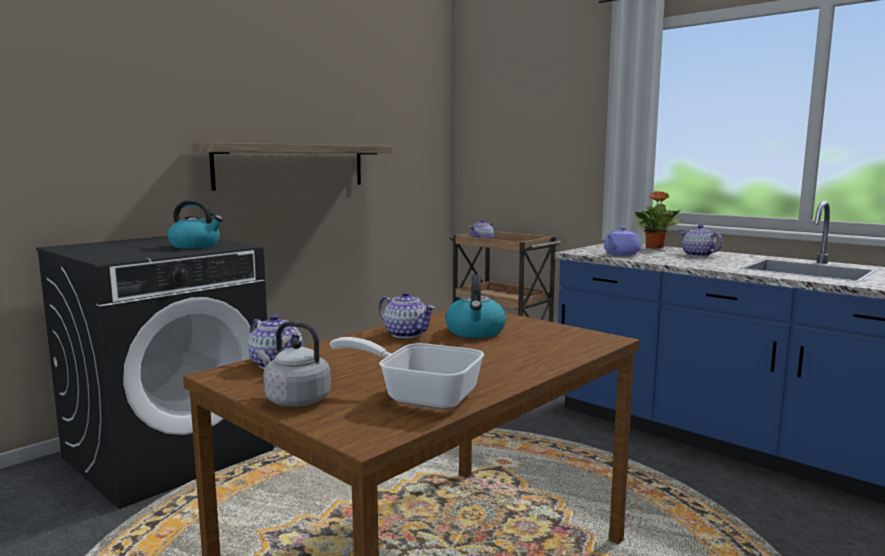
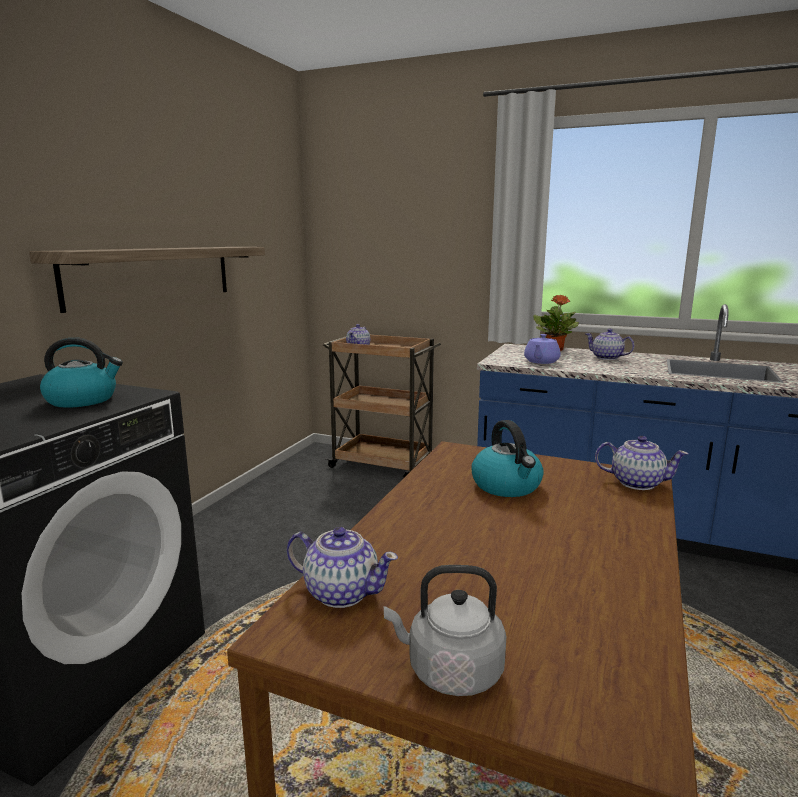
camera: 20 degrees left, 5 degrees up
frying pan [330,337,484,409] -> none
teapot [379,291,435,338] -> teapot moved to [595,436,688,490]

